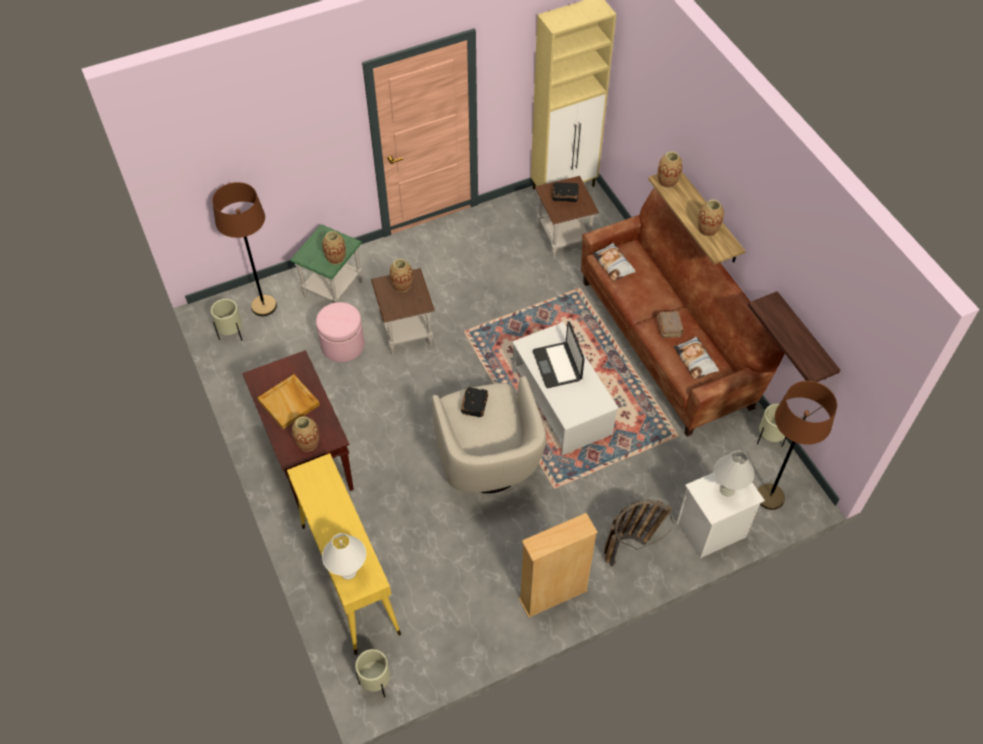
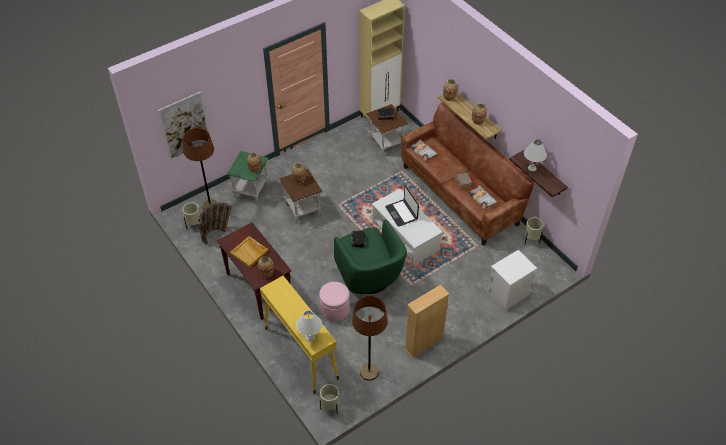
camera: 10 degrees left, 5 degrees down
pink ottoman [316,302,364,362] -> pink ottoman moved to [319,282,350,322]
beige armchair [432,376,547,493] -> green armchair [334,219,407,294]
basket [604,499,673,566] -> basket moved to [198,202,232,245]
white table lamp [714,450,754,496] -> white table lamp moved to [524,139,547,171]
brown floor lamp [757,381,837,510] -> brown floor lamp moved to [352,296,388,381]
none -> picture [157,91,210,161]

